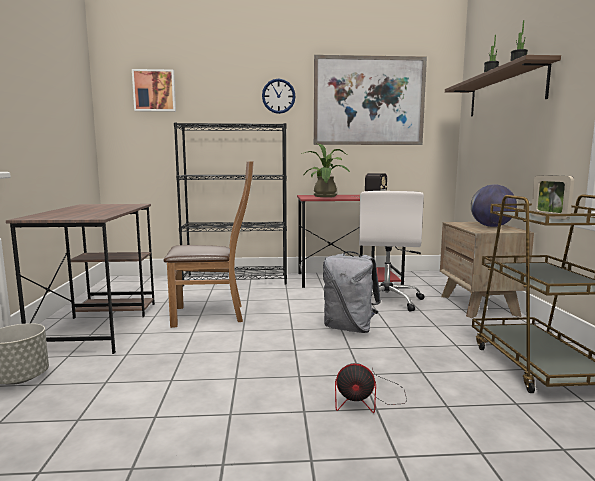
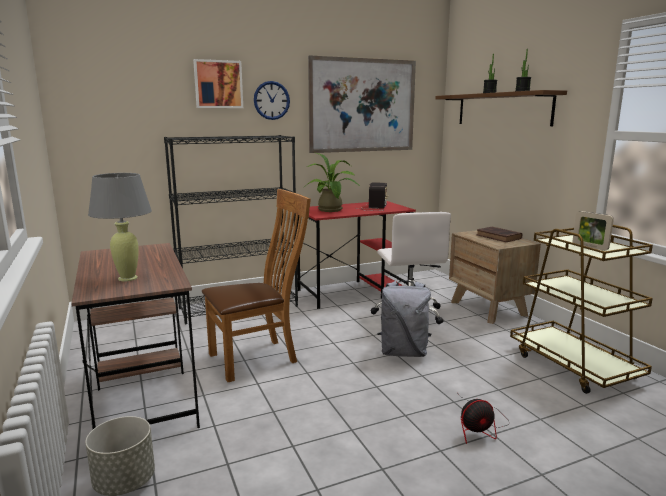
camera: 20 degrees left, 5 degrees up
picture [132,69,176,112] -> picture moved to [193,59,243,108]
globe [471,184,517,227] -> brown book [476,227,522,242]
none -> grey table lamp [88,173,152,281]

